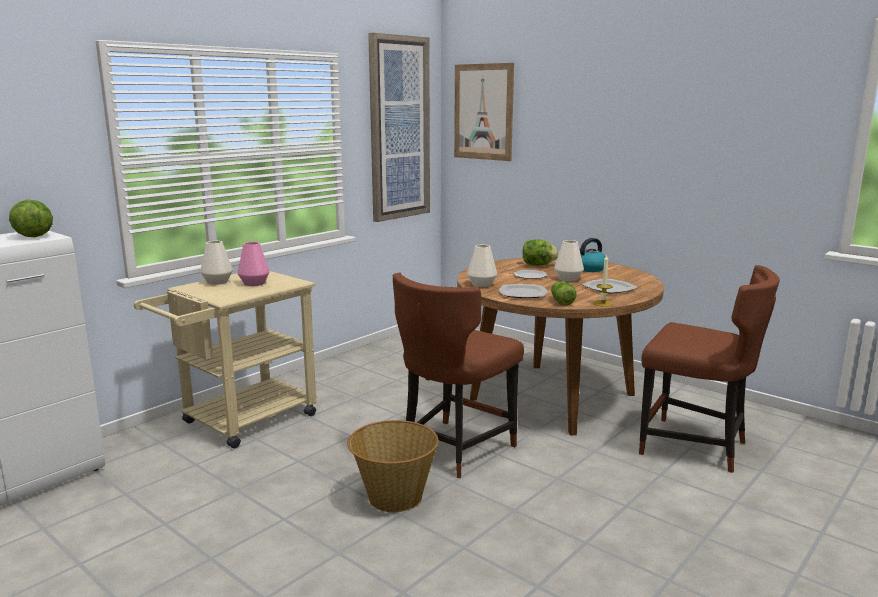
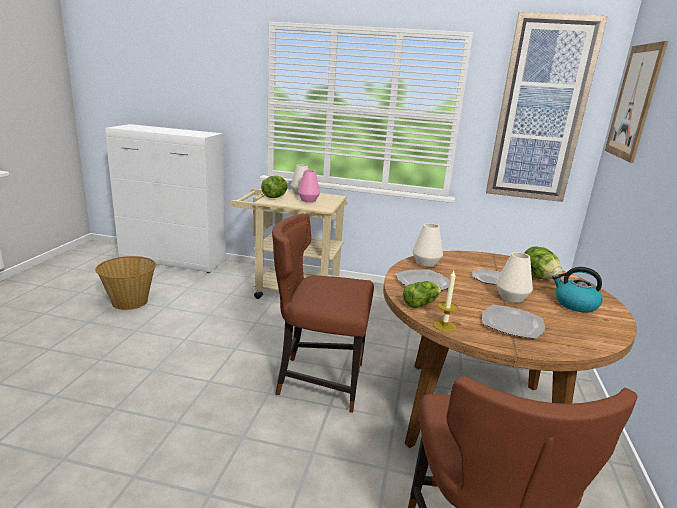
camera: 60 degrees right, 5 degrees up
lettuce [9,199,53,237] -> lettuce moved to [261,176,288,198]
basket [347,420,439,512] -> basket moved to [95,256,156,310]

